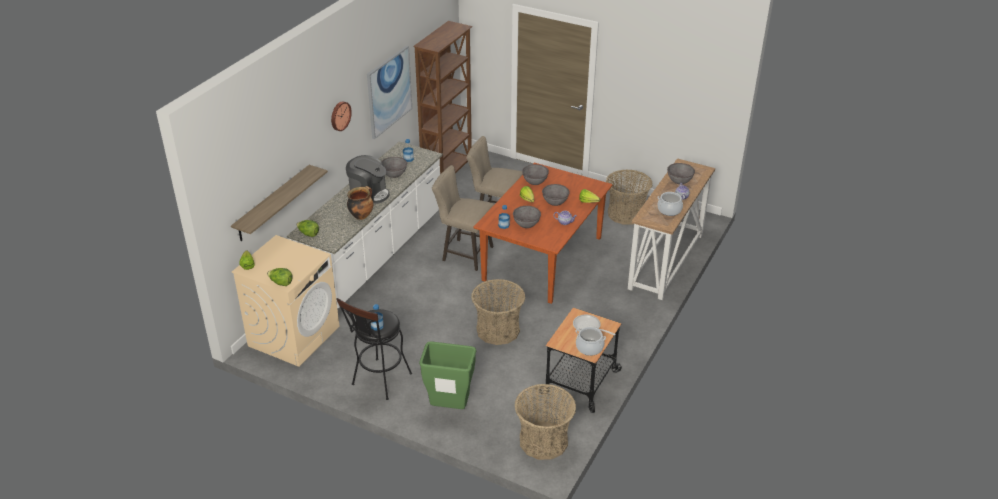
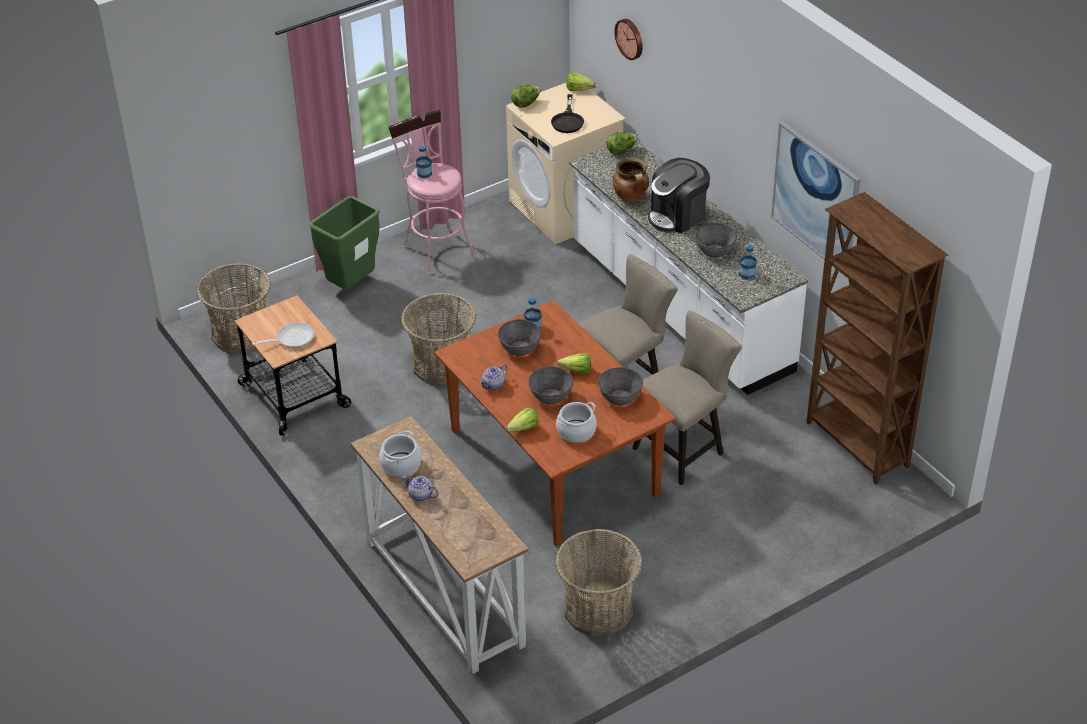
camera: 120 degrees right, 5 degrees up
shelf [231,165,328,241] -> none
wall clock [331,101,352,131] -> wall clock moved to [614,19,643,60]
black stool [336,298,412,400] -> pink stool [389,109,475,275]
cooking pot [576,327,606,356] -> cooking pot moved to [556,402,596,443]
grey bowl [667,163,695,184] -> none
none -> black frying pan [551,94,584,133]

